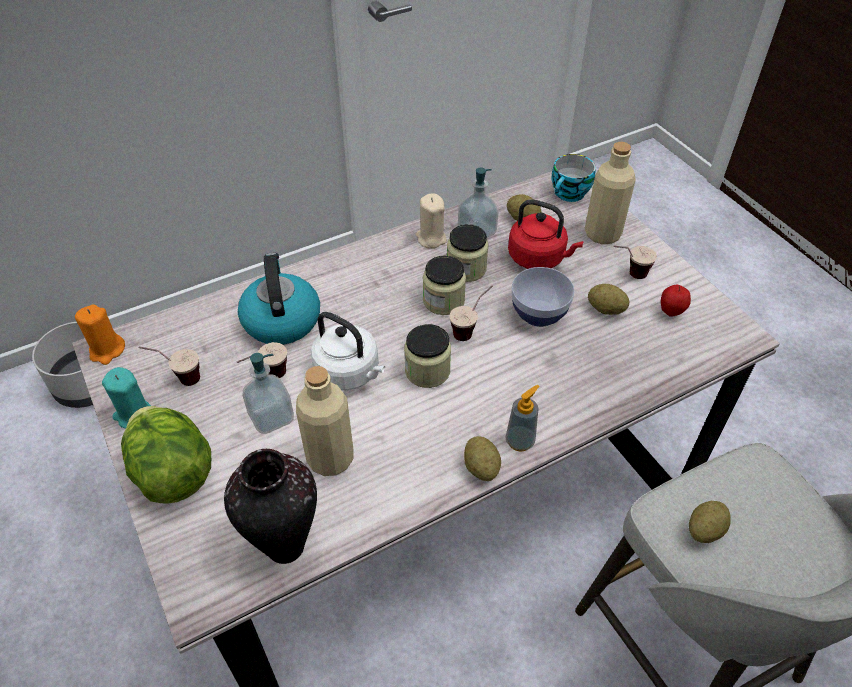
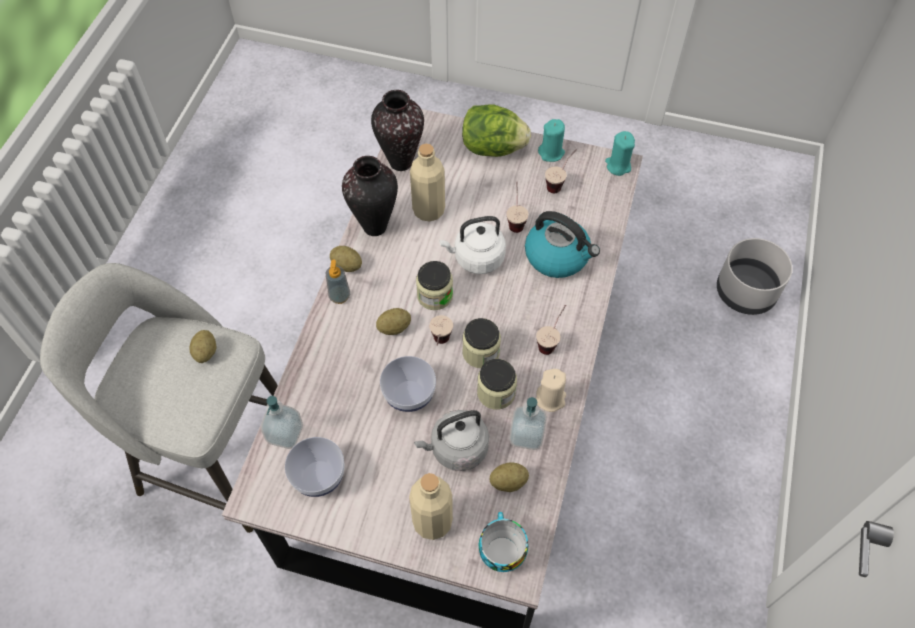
camera: 135 degrees right, 10 degrees up
orange candle [75,304,125,365] -> turquoise candle [605,131,635,176]
soap dispenser [242,353,294,434] -> soap dispenser moved to [261,396,303,449]
red kettle [508,200,584,269] -> grey kettle [414,410,489,471]
potato [588,284,629,315] -> potato moved to [376,308,411,335]
cup [613,246,657,279] -> cup moved to [536,305,566,355]
apple [661,285,691,317] -> bowl [285,437,345,497]
none -> vase [342,156,398,236]

